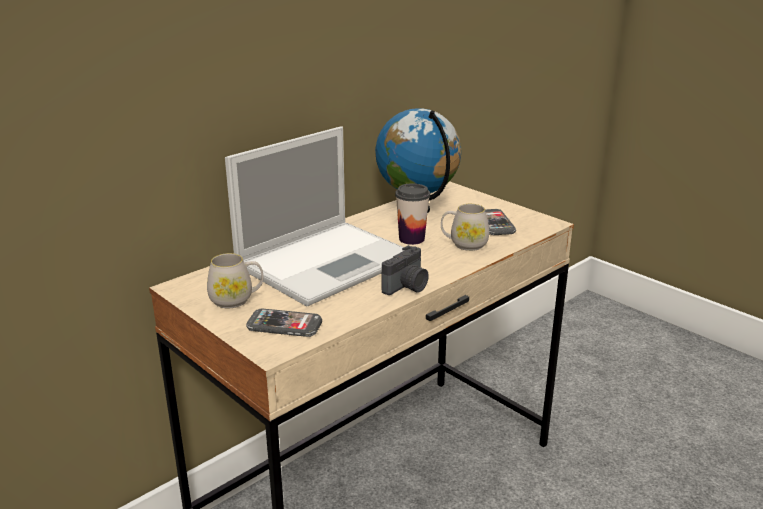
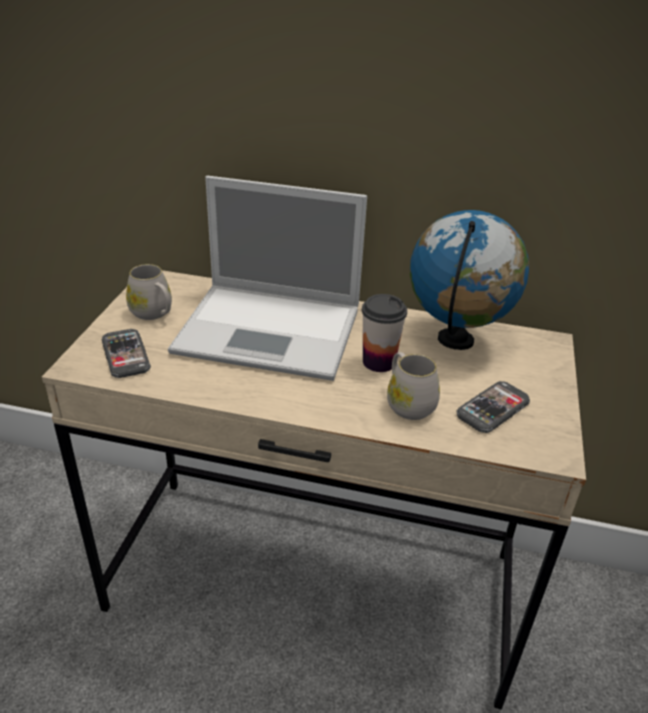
camera: 55 degrees right, 10 degrees up
camera [382,245,429,295] -> none

